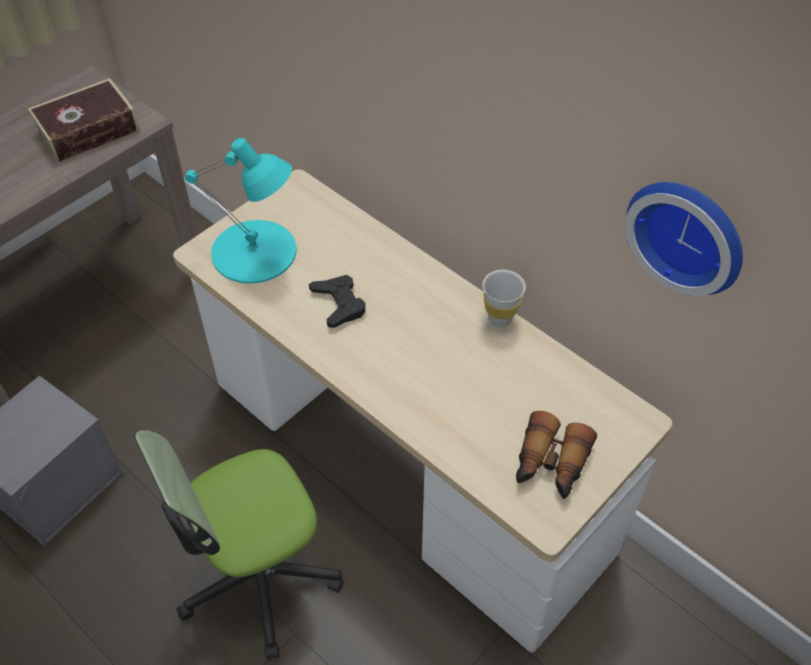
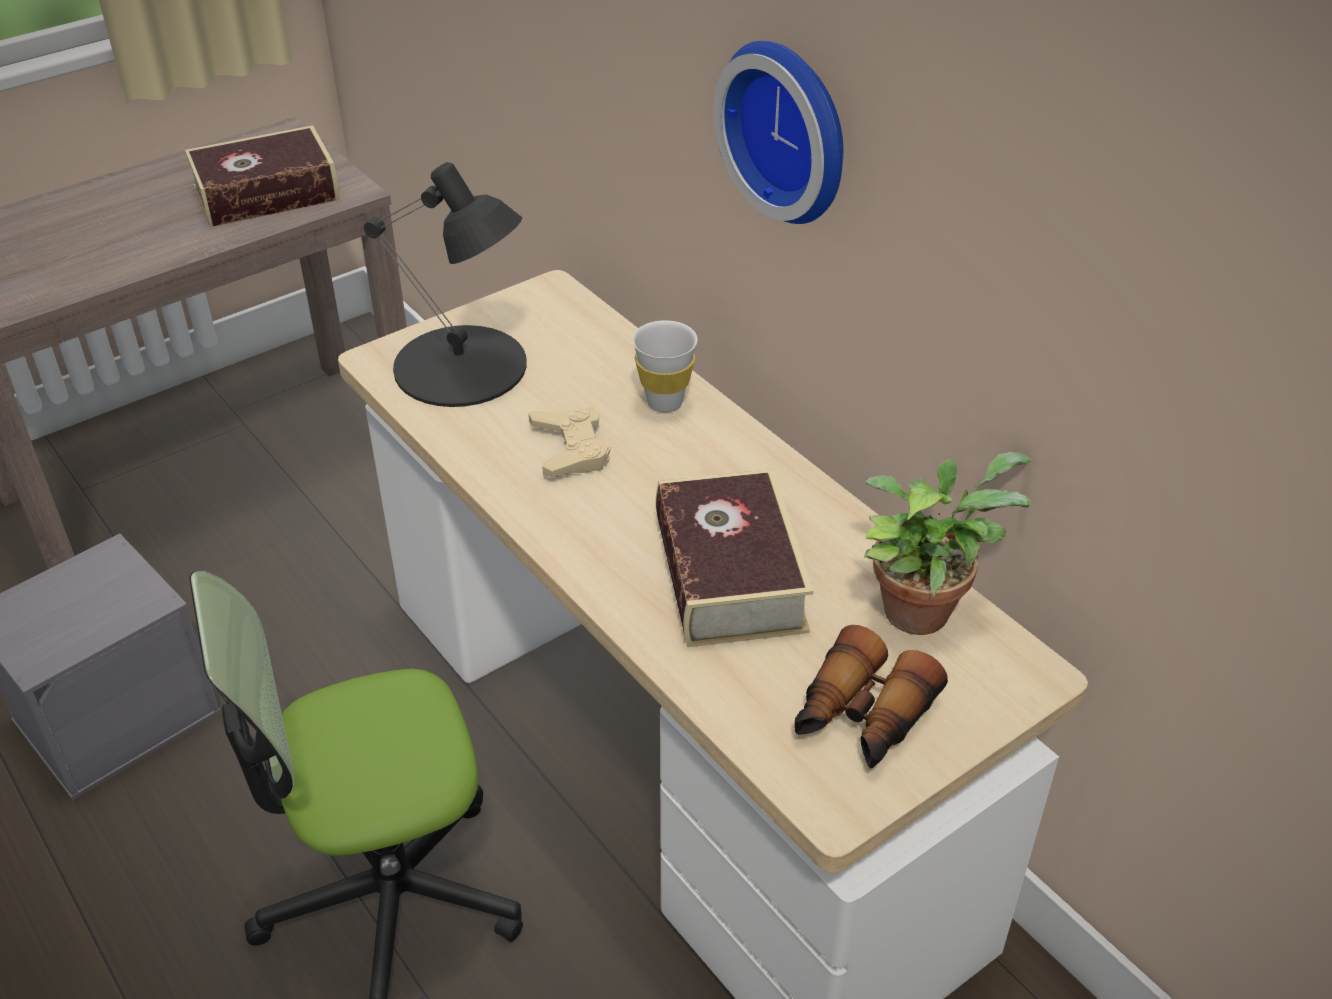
camera: 10 degrees right, 10 degrees down
turquoise table lamp [185,138,296,283] -> black table lamp [364,162,527,407]
black game controller [309,275,366,328] -> beige game controller [529,407,610,477]
white cup [482,270,526,328] -> white cup moved to [632,320,698,412]
wall clock [625,182,743,296] -> wall clock moved to [714,41,843,224]
none -> book [656,469,814,647]
none -> potted plant [864,452,1032,635]

